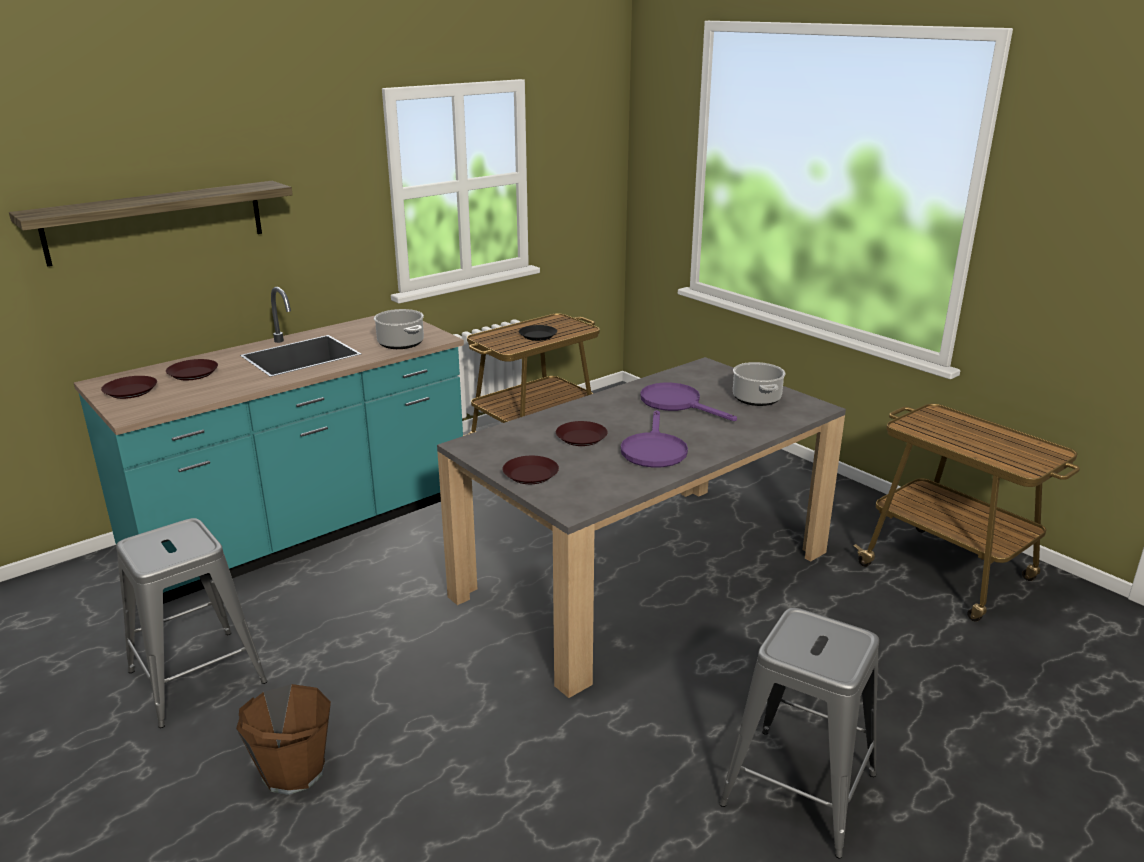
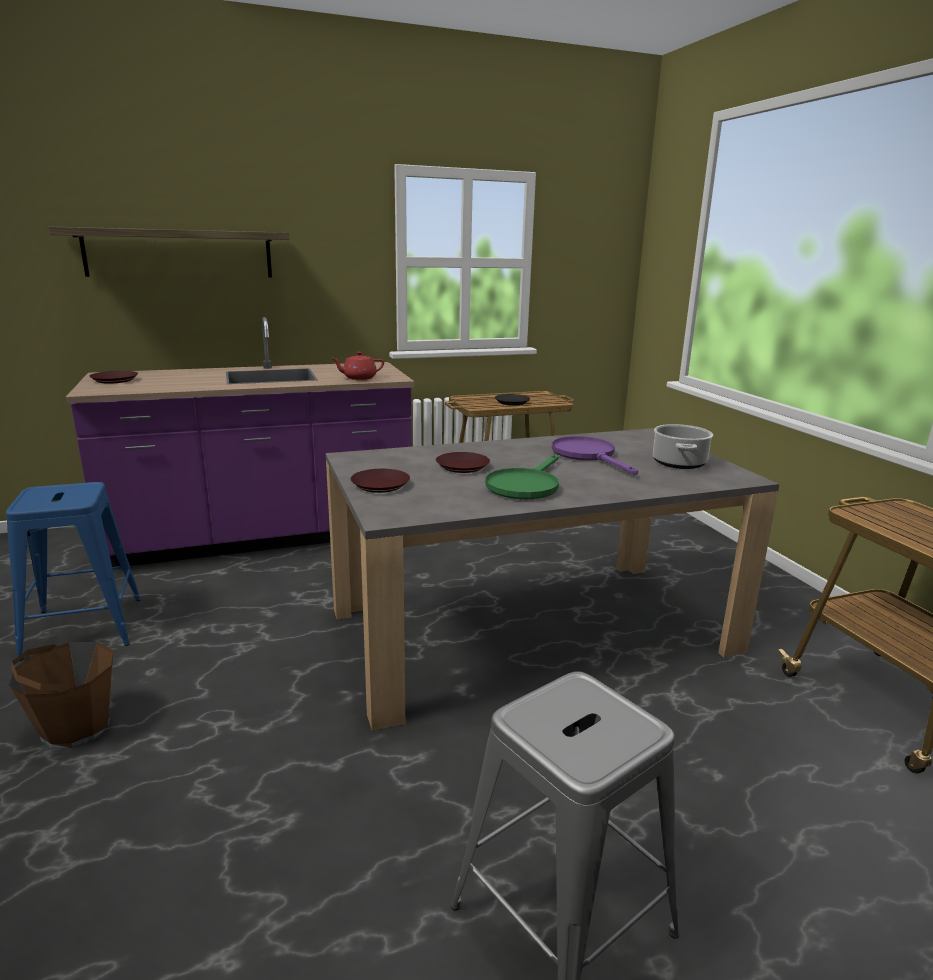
camera: 20 degrees right, 5 degrees down
turquoise counter [74,287,464,604] -> purple counter [66,317,415,567]
grey stool [116,518,267,728] -> blue stool [6,482,141,661]
brown plate [166,359,218,380] -> none
cooking pot [374,309,424,349] -> red teapot [331,352,384,380]
purple frying pan [621,410,688,468] -> green frying pan [485,455,559,500]

